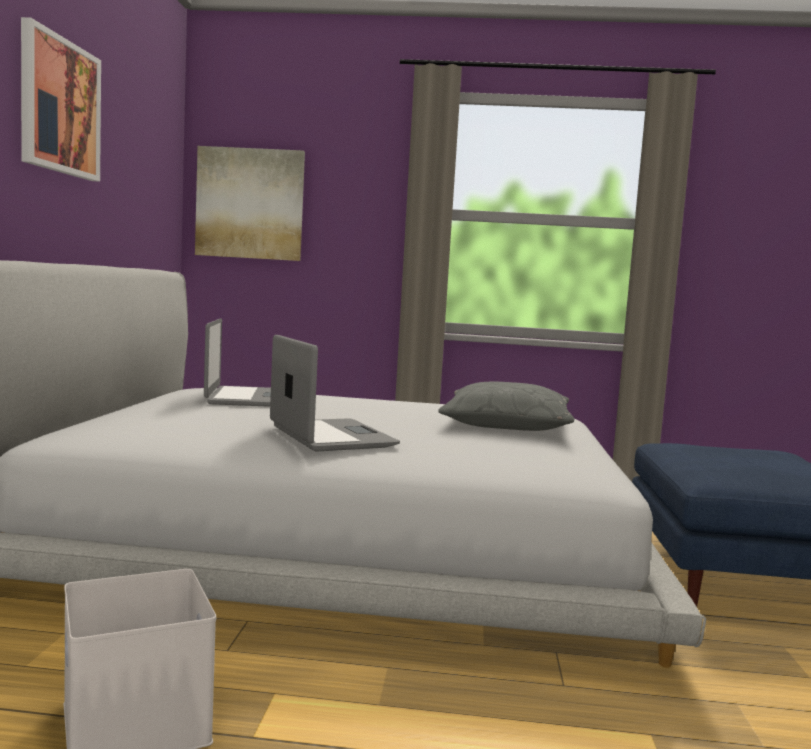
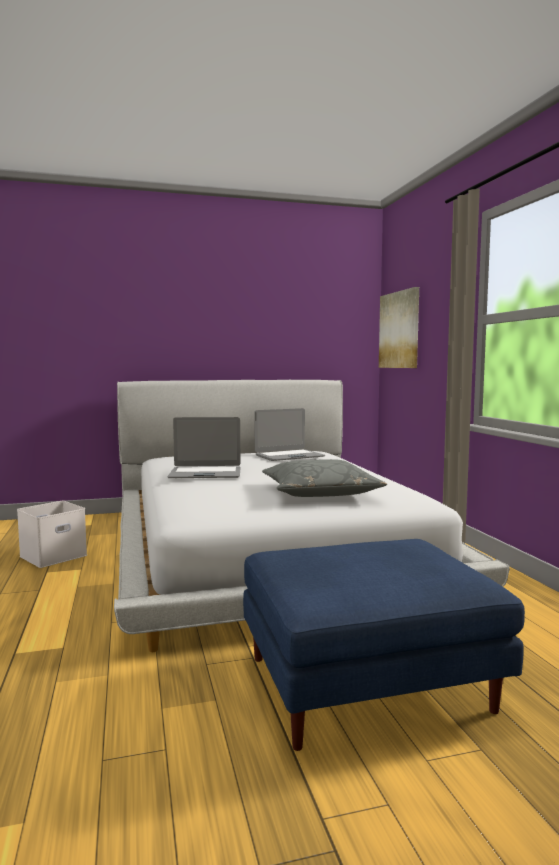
camera: 70 degrees right, 0 degrees up
picture [21,17,101,182] -> none
laptop [270,335,400,451] -> laptop turned 45 degrees clockwise [168,417,240,478]

